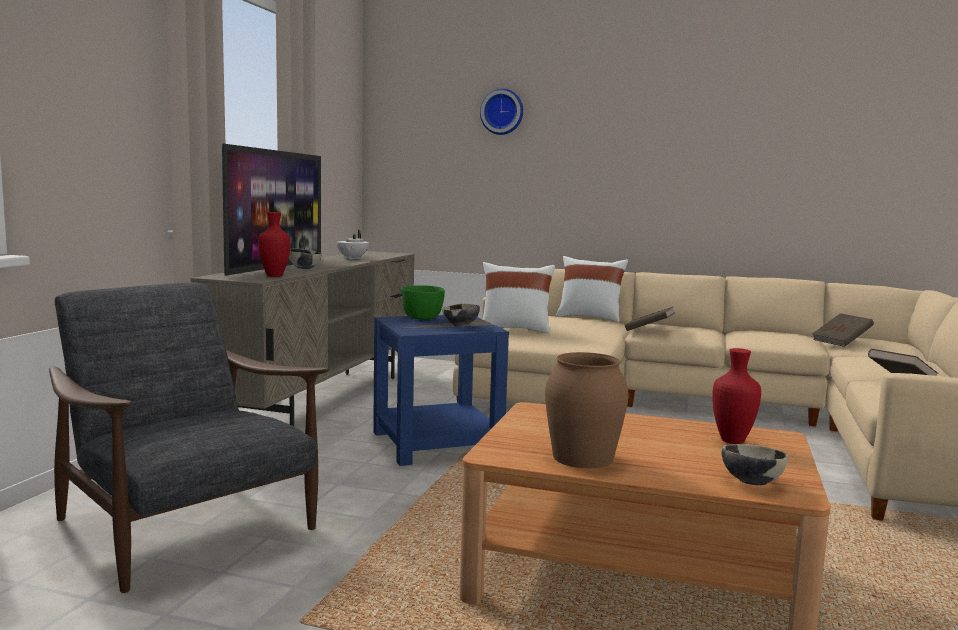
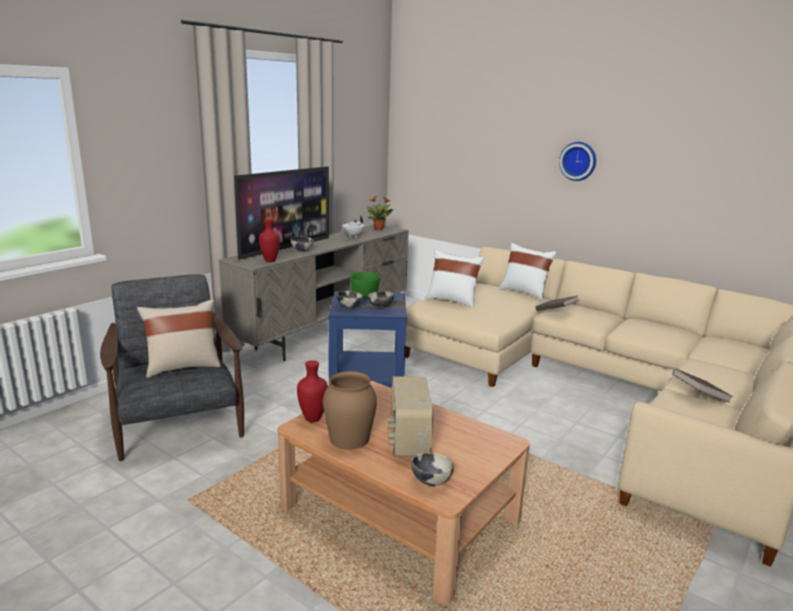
camera: 20 degrees right, 10 degrees up
wall clock [480,88,523,135] -> wall clock moved to [559,142,596,181]
red vase [712,348,761,444] -> red vase moved to [297,360,328,422]
brown book [812,313,874,347] -> none
none -> beige pillow [137,299,221,378]
none -> bowl [337,291,363,309]
none -> potted plant [366,196,393,230]
none -> radio [387,376,433,457]

